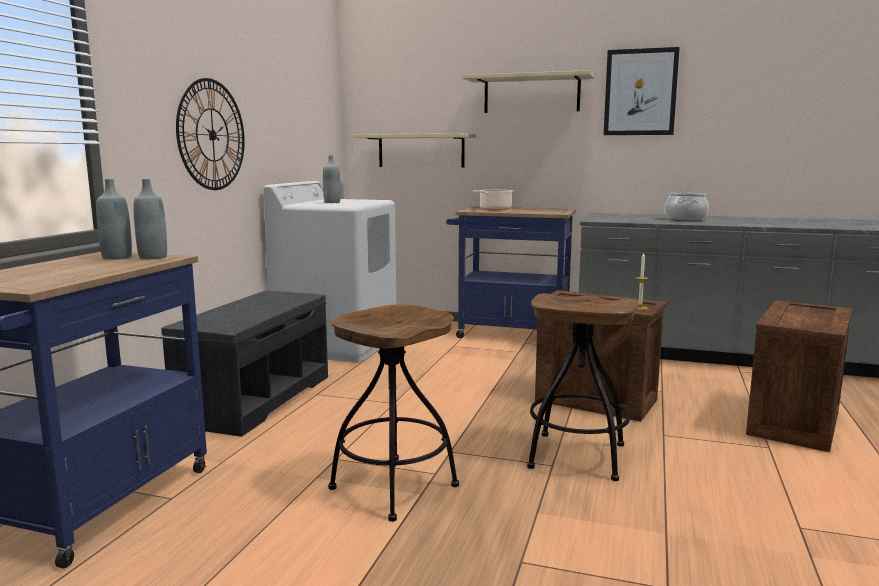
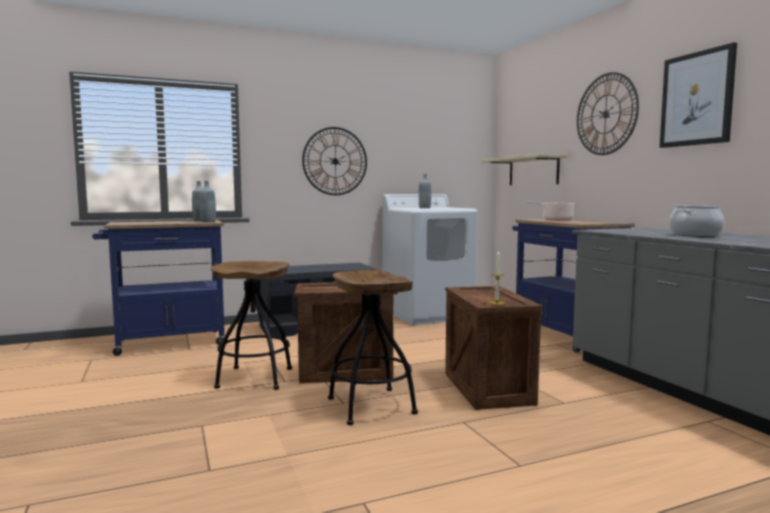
camera: 50 degrees right, 5 degrees down
beige shelf [463,70,594,113] -> wall clock [577,72,639,155]
crate [746,300,852,452] -> crate moved to [294,283,397,383]

